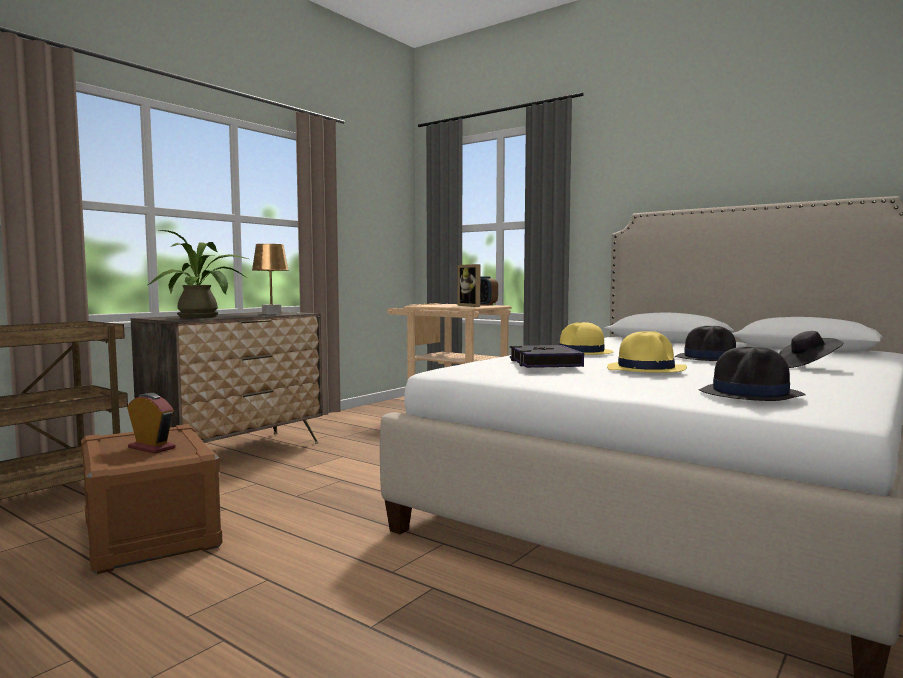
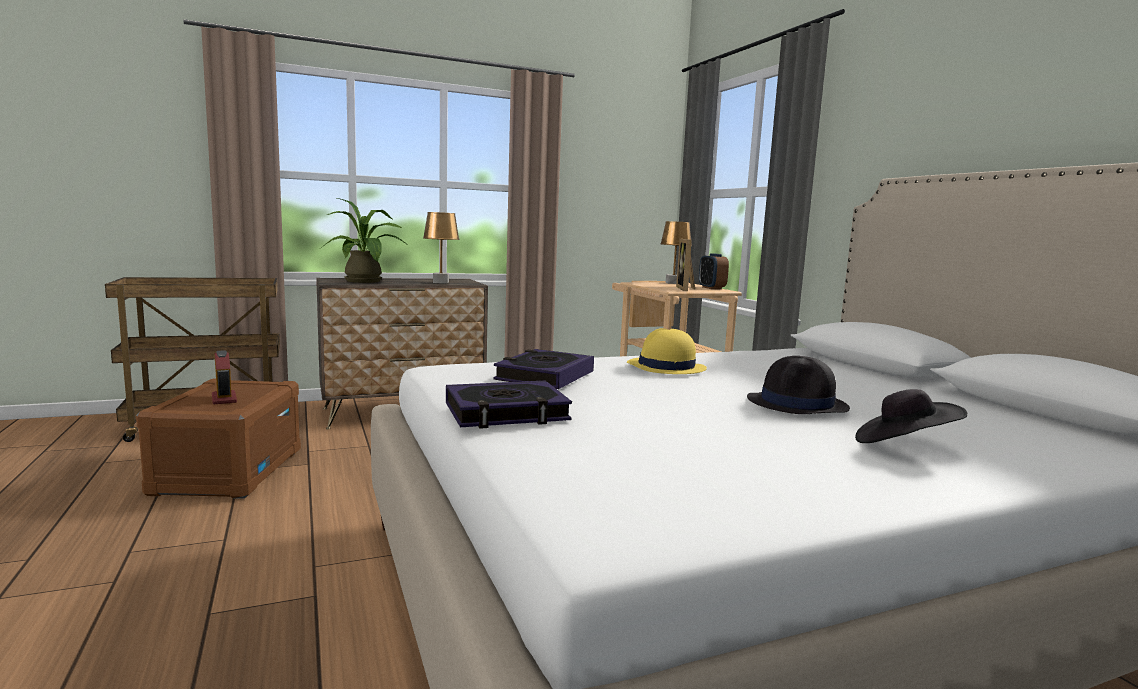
camera: 30 degrees right, 5 degrees up
yellow hat [607,331,687,373] -> none
black hat [698,346,806,401] -> none
none -> book [446,380,572,429]
none -> brown table lamp [660,221,692,284]

